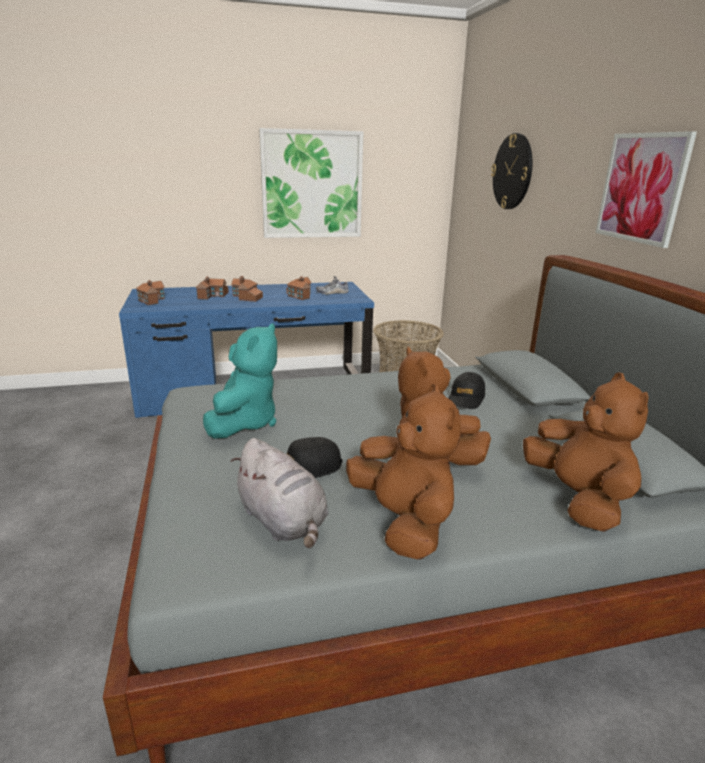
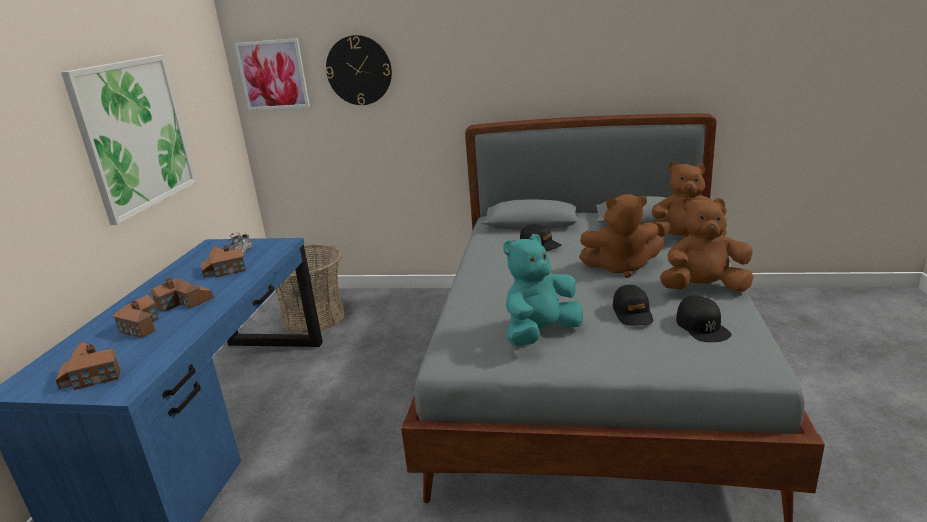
camera: 65 degrees left, 0 degrees up
turquoise plush toy [203,323,277,439] -> turquoise plush toy turned 75 degrees counterclockwise [503,234,583,346]
grey plush toy [230,438,329,548] -> black cap [676,295,732,342]
picture [595,131,697,248] -> picture moved to [234,38,310,110]

